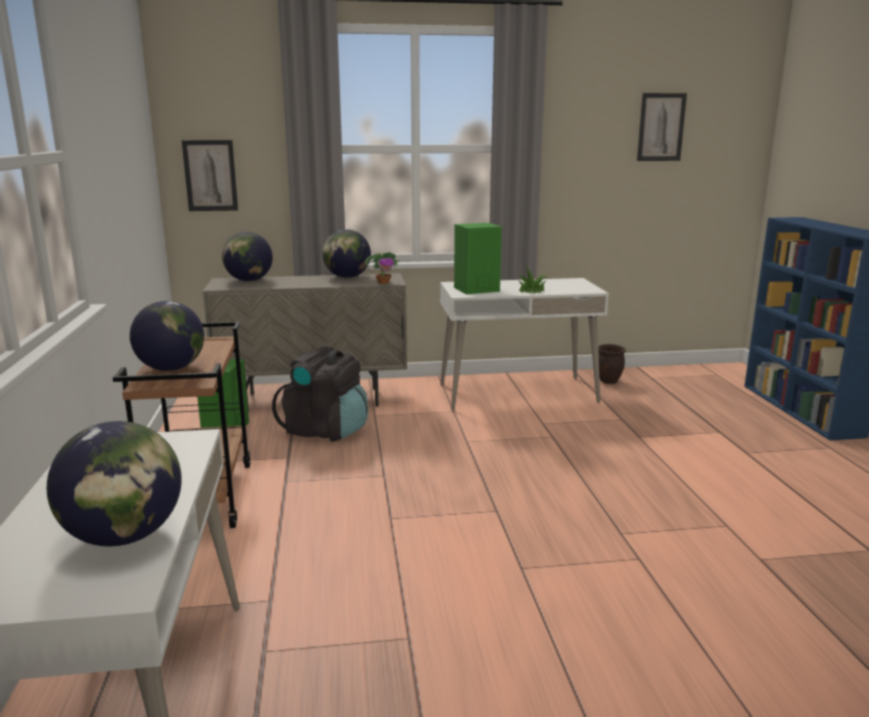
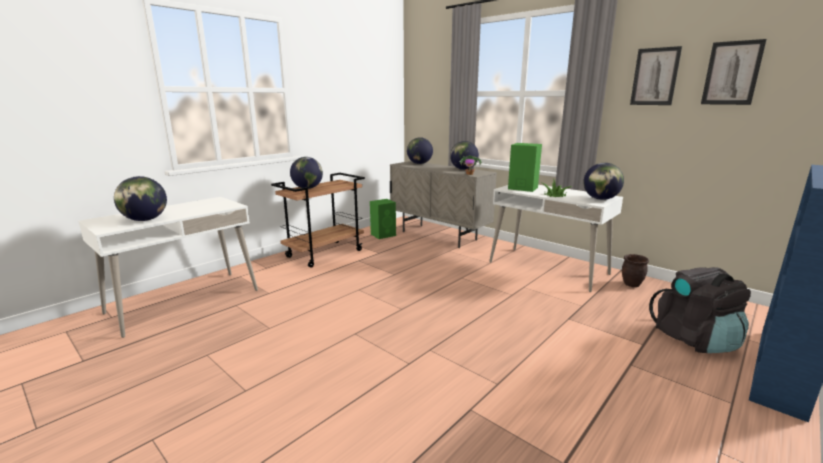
camera: 50 degrees right, 0 degrees up
picture [182,140,238,211] -> picture moved to [630,46,682,105]
black backpack [272,346,368,442] -> black backpack moved to [649,267,751,353]
none -> globe [583,163,624,200]

